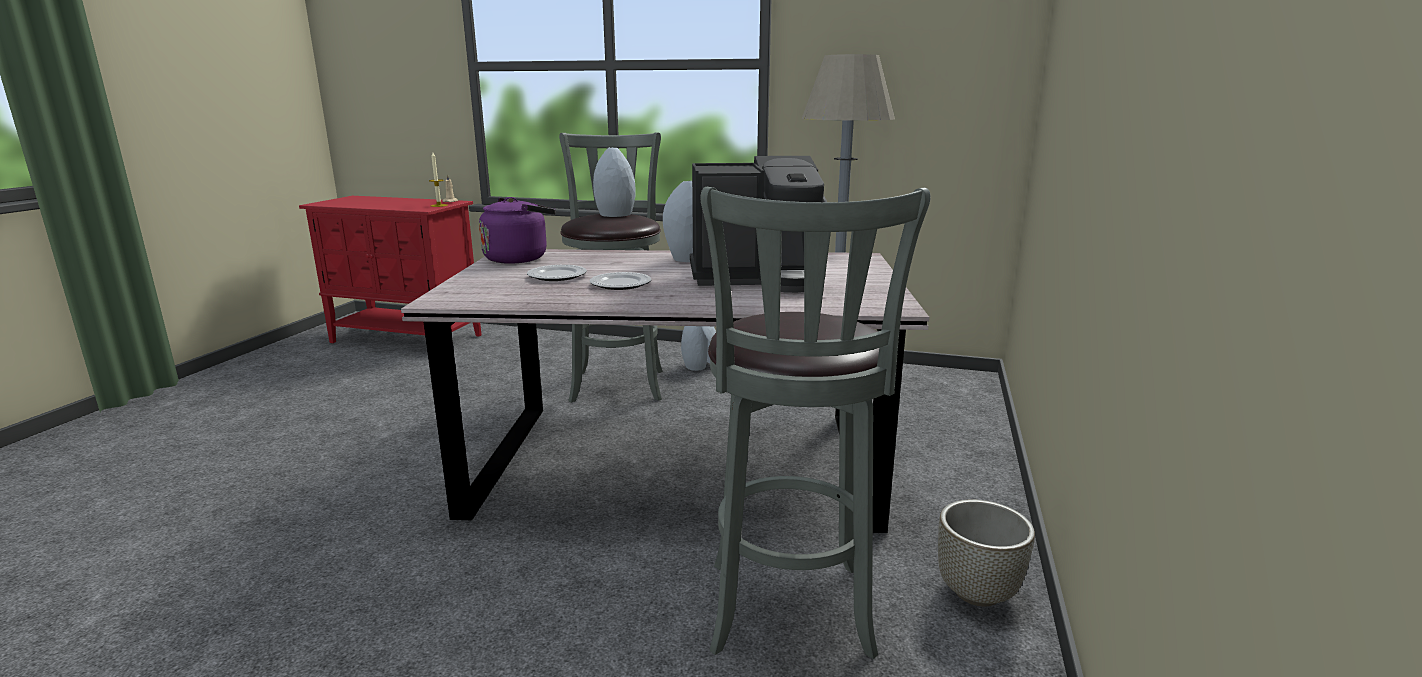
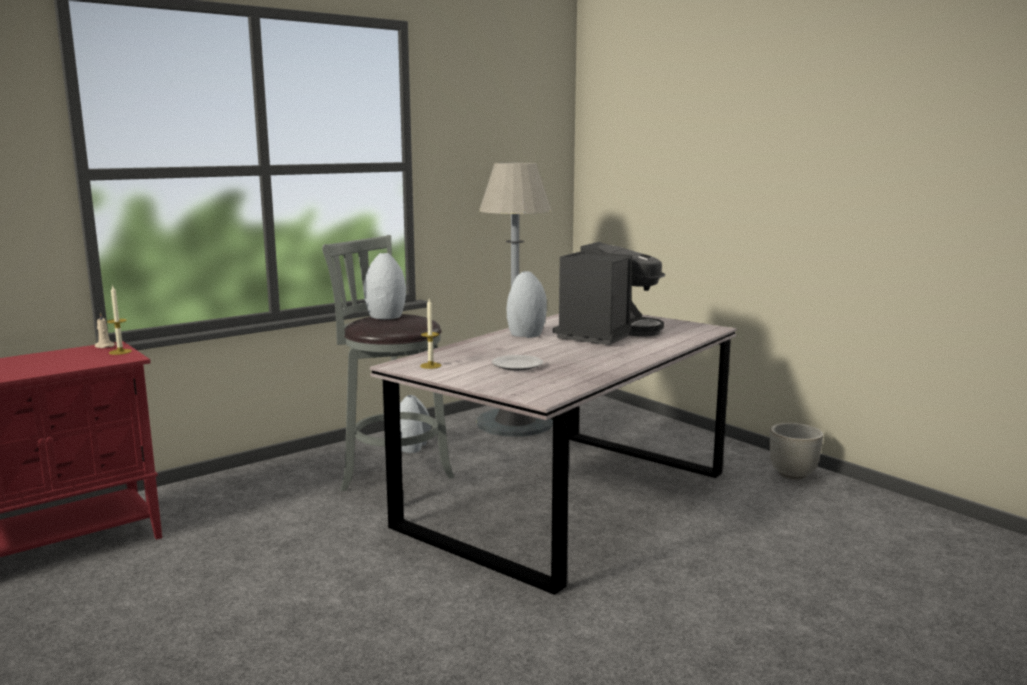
camera: 55 degrees left, 5 degrees down
purple kettle [479,197,556,264] -> candle [420,299,442,369]
plate [589,272,651,290] -> none
grey stool [701,187,930,659] -> none

